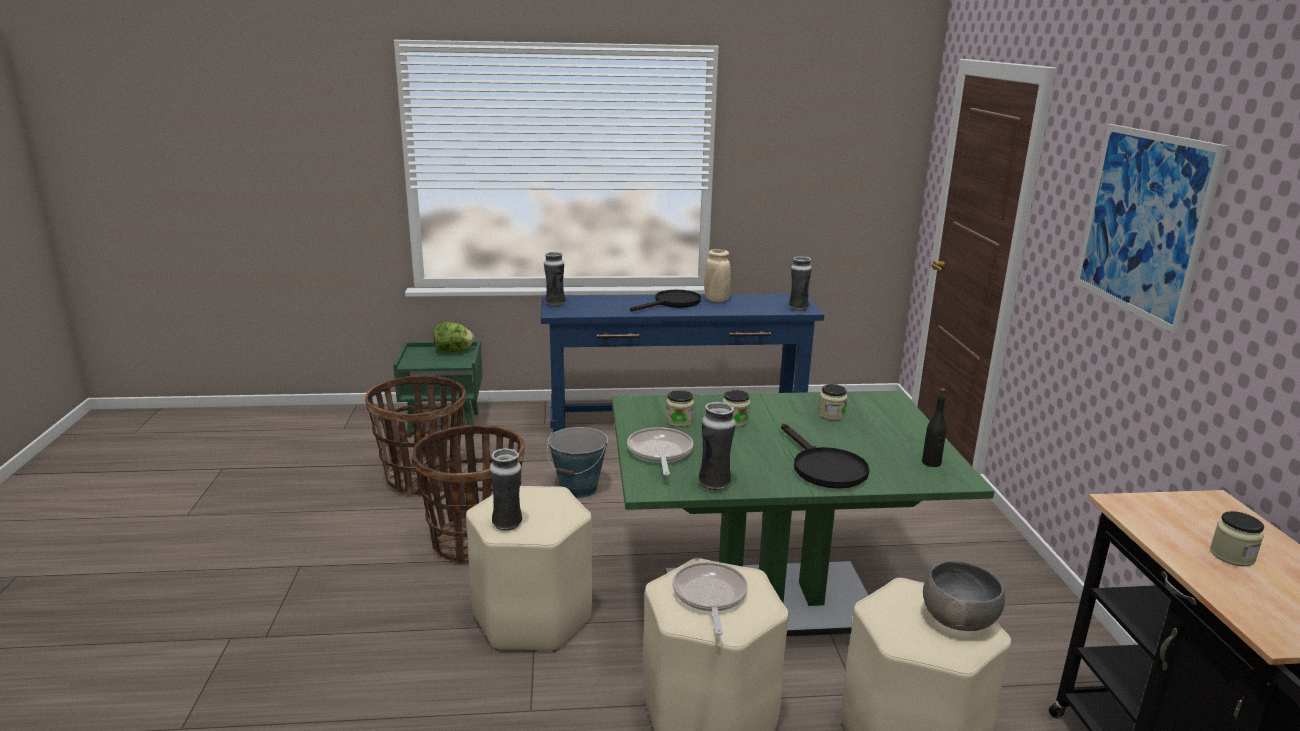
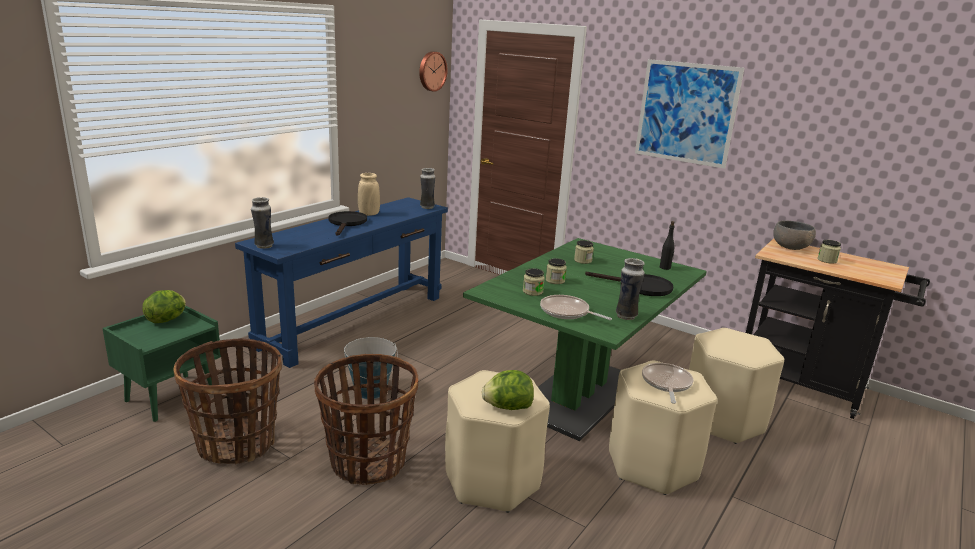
camera: 50 degrees left, 0 degrees up
vase [490,448,522,531] -> lettuce [482,370,534,410]
frying pan [673,562,748,635] -> frying pan turned 60 degrees clockwise [642,363,693,404]
grey bowl [923,561,1005,631] -> grey bowl moved to [773,220,816,250]
none -> wall clock [419,51,448,92]

